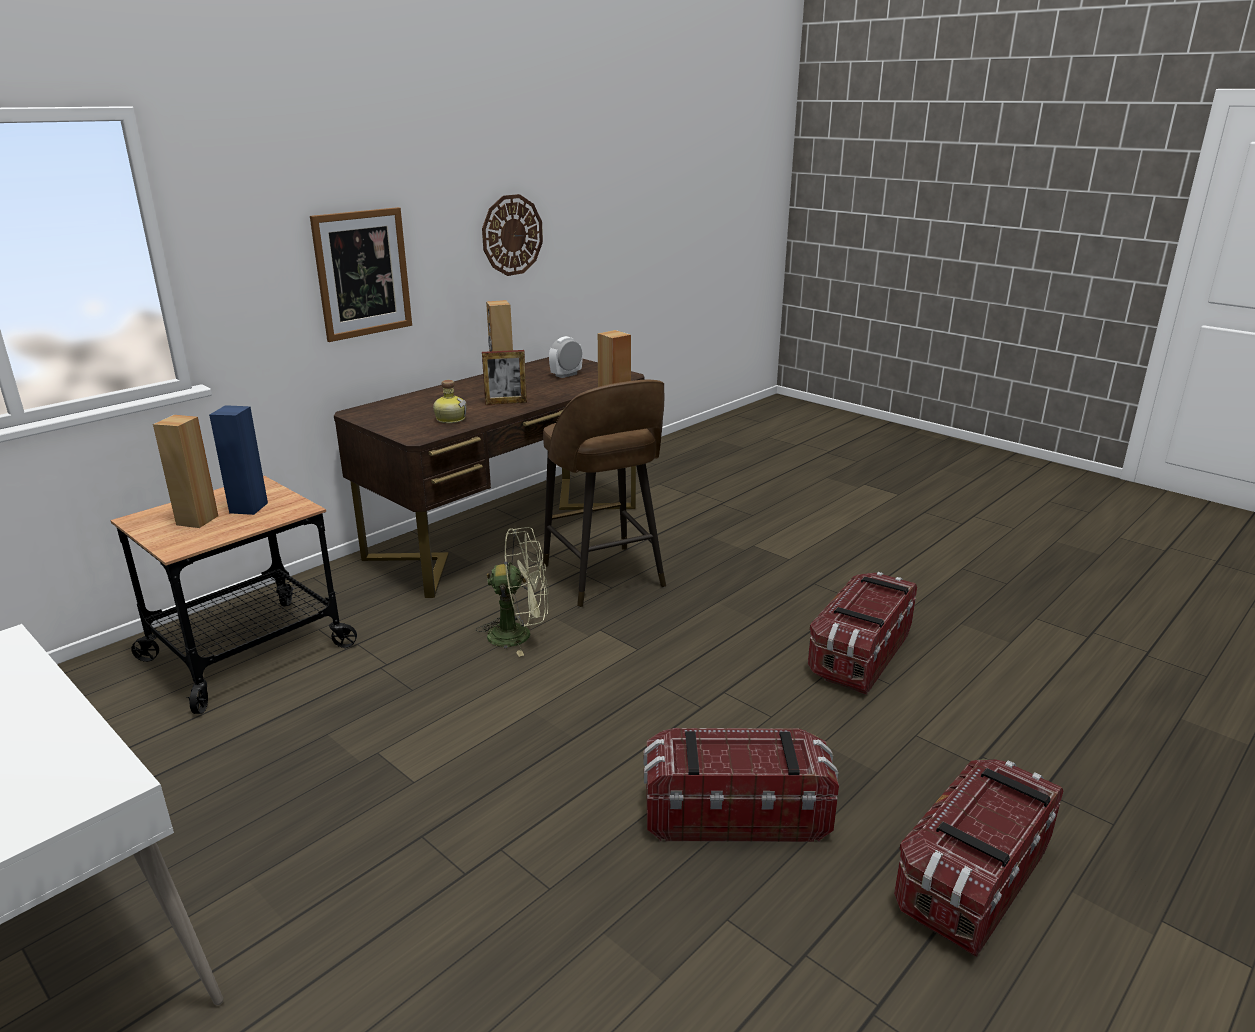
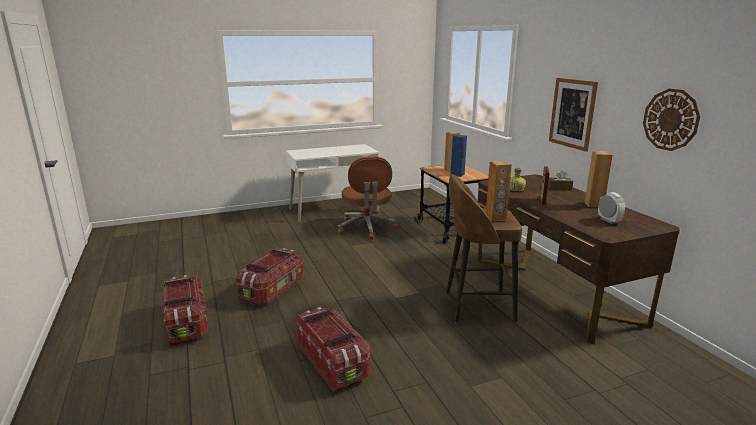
camera: 115 degrees right, 5 degrees down
green fan [476,527,549,657] -> none
none -> brown office chair [338,157,398,239]
none -> brown tissue box [548,170,573,190]

